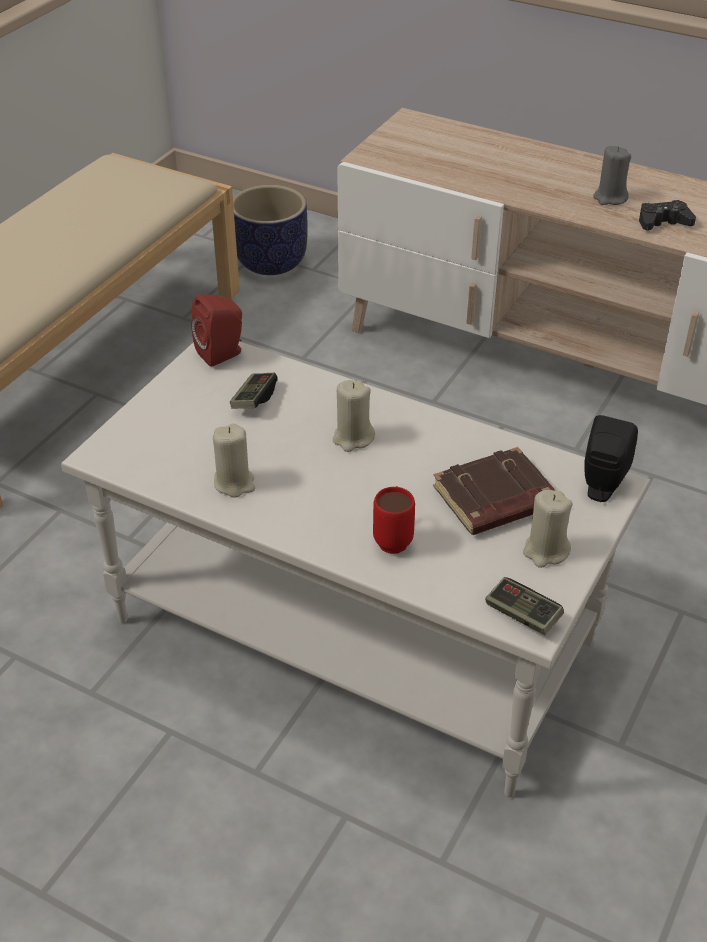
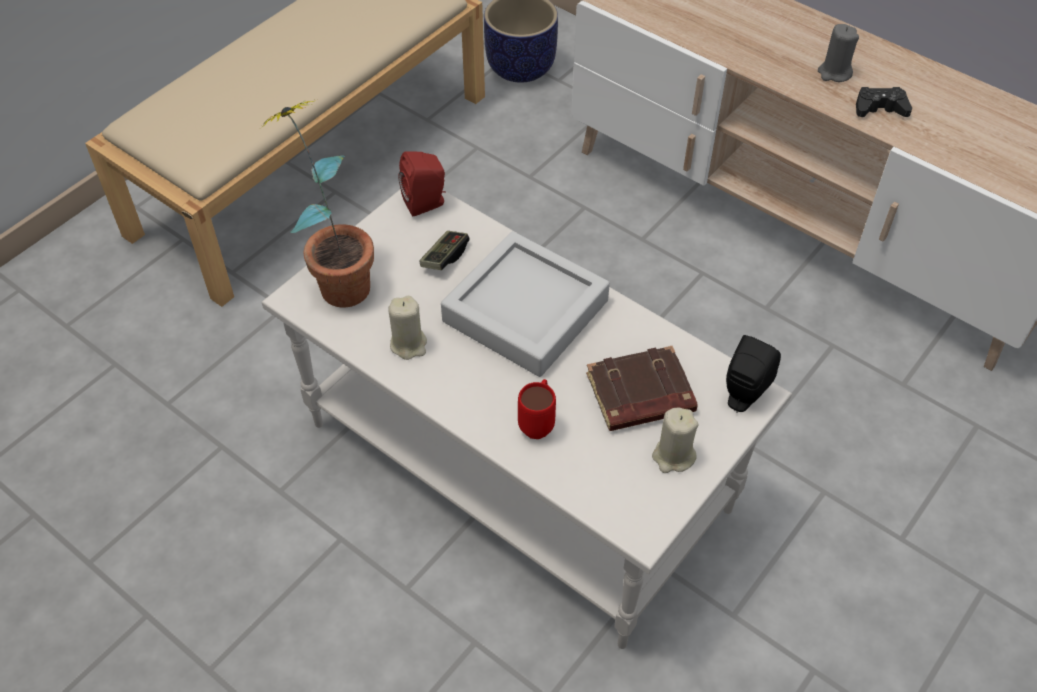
camera: 10 degrees right, 10 degrees up
beige candle [333,380,375,452] -> grey tray [441,231,610,377]
game controller [485,577,564,635] -> none
none -> potted plant [261,100,374,307]

